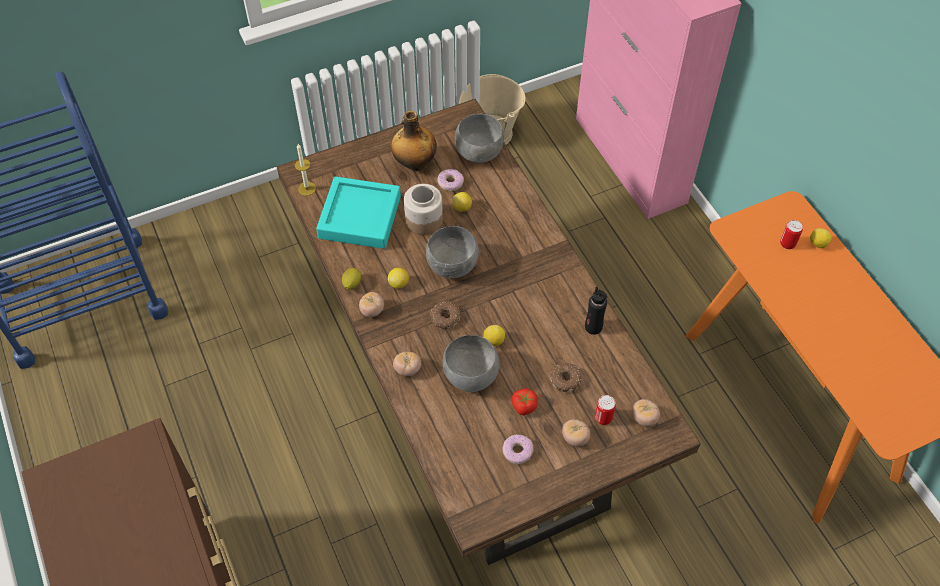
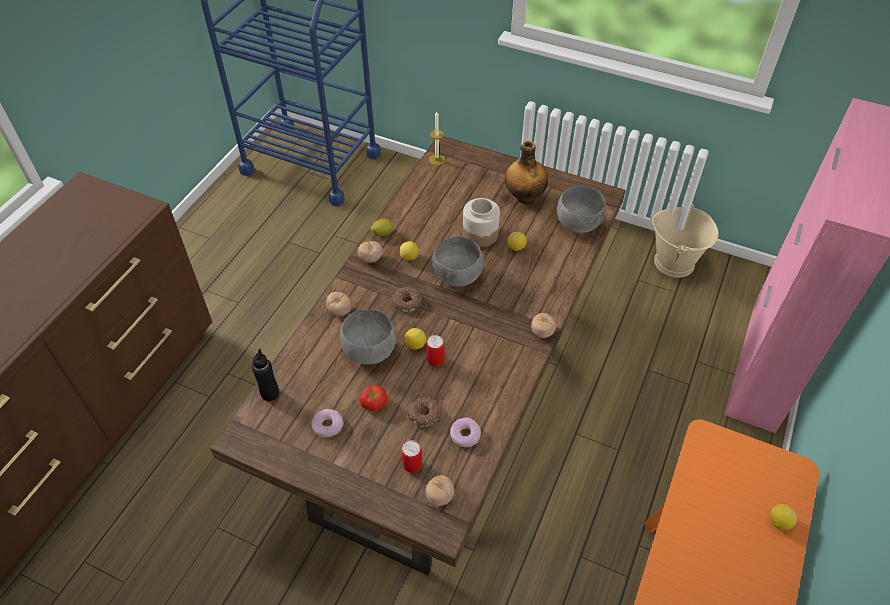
camera: 50 degrees right, 5 degrees down
turquoise tray [316,176,401,249] -> none
donut [437,169,464,191] -> donut moved to [450,418,481,447]
tomato [562,419,590,446] -> tomato moved to [531,313,556,338]
black bottle [585,287,607,335] -> black bottle moved to [252,349,279,401]
can [780,220,803,249] -> can moved to [426,335,444,366]

